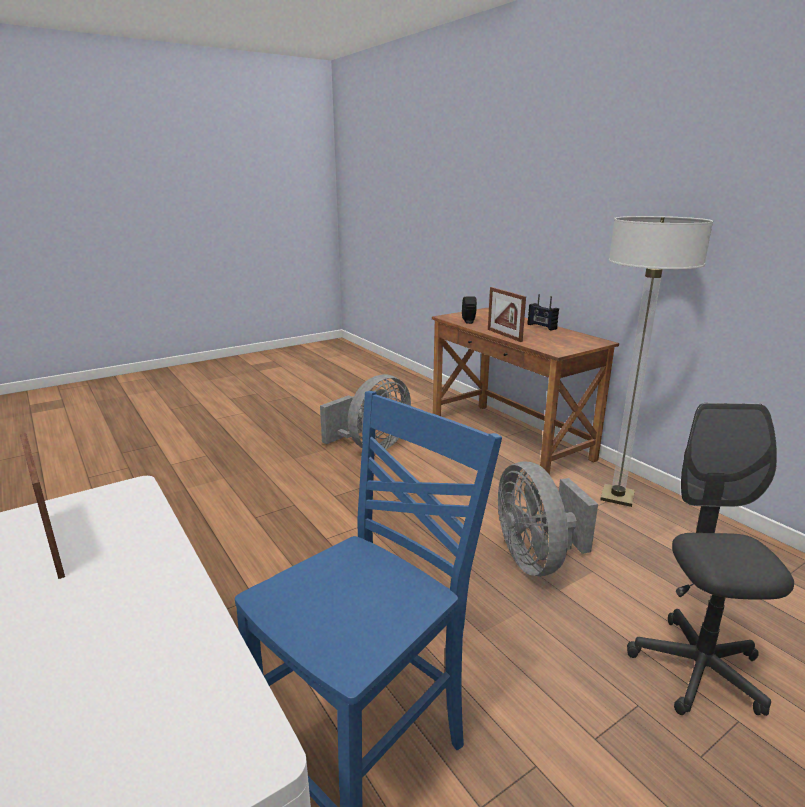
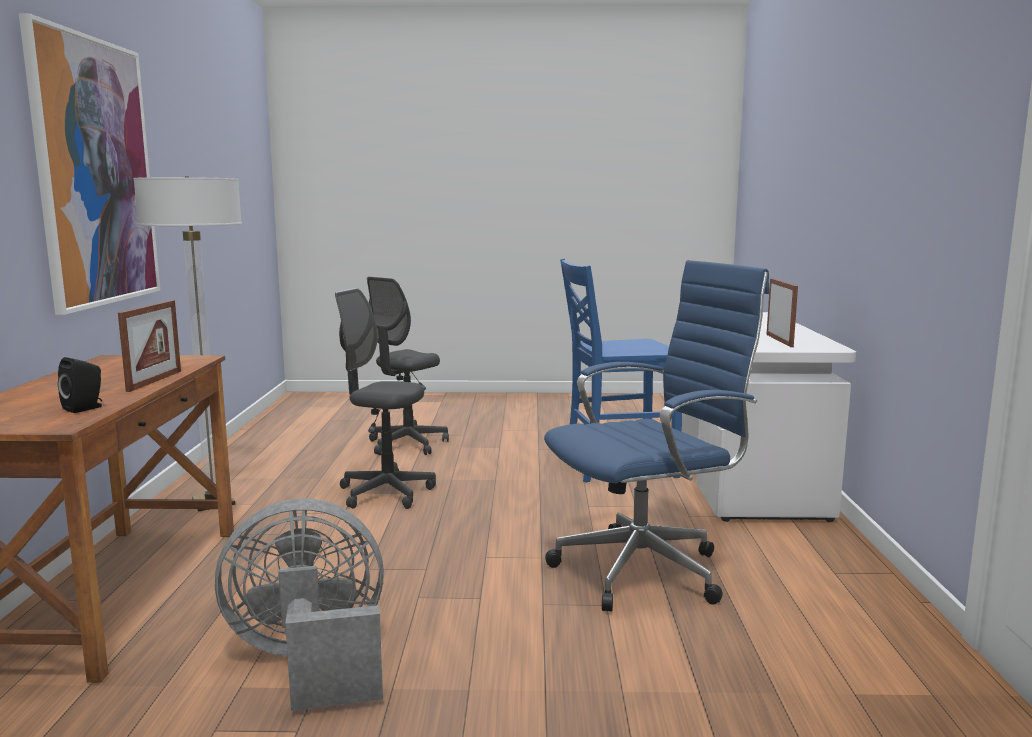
camera: 145 degrees left, 10 degrees down
grey fan [498,462,598,576] -> grey office chair [335,288,436,509]
radio [528,294,559,331] -> none
none -> picture [19,13,161,315]
none -> blue office chair [544,260,769,612]

